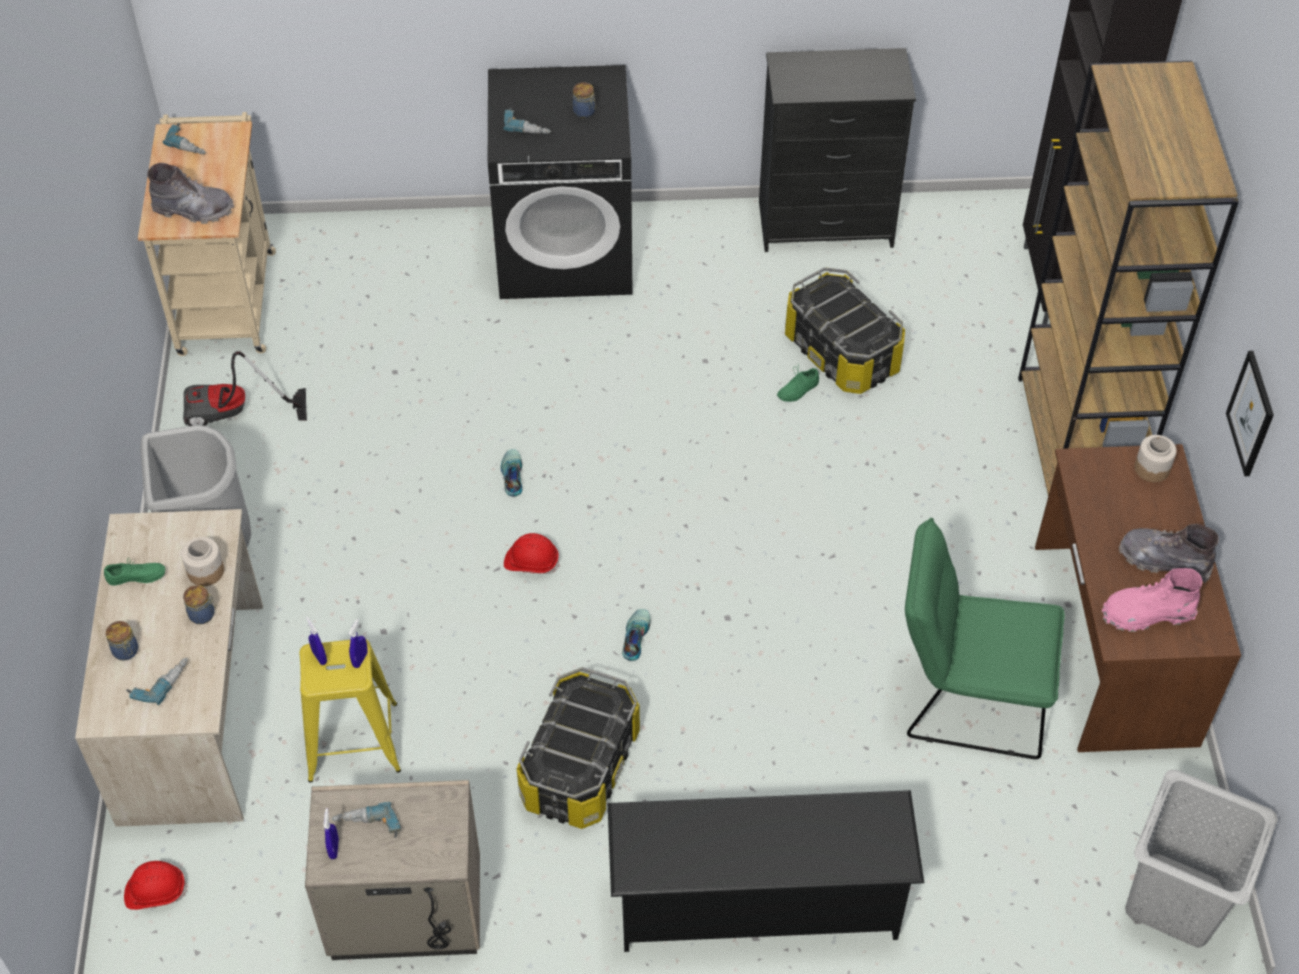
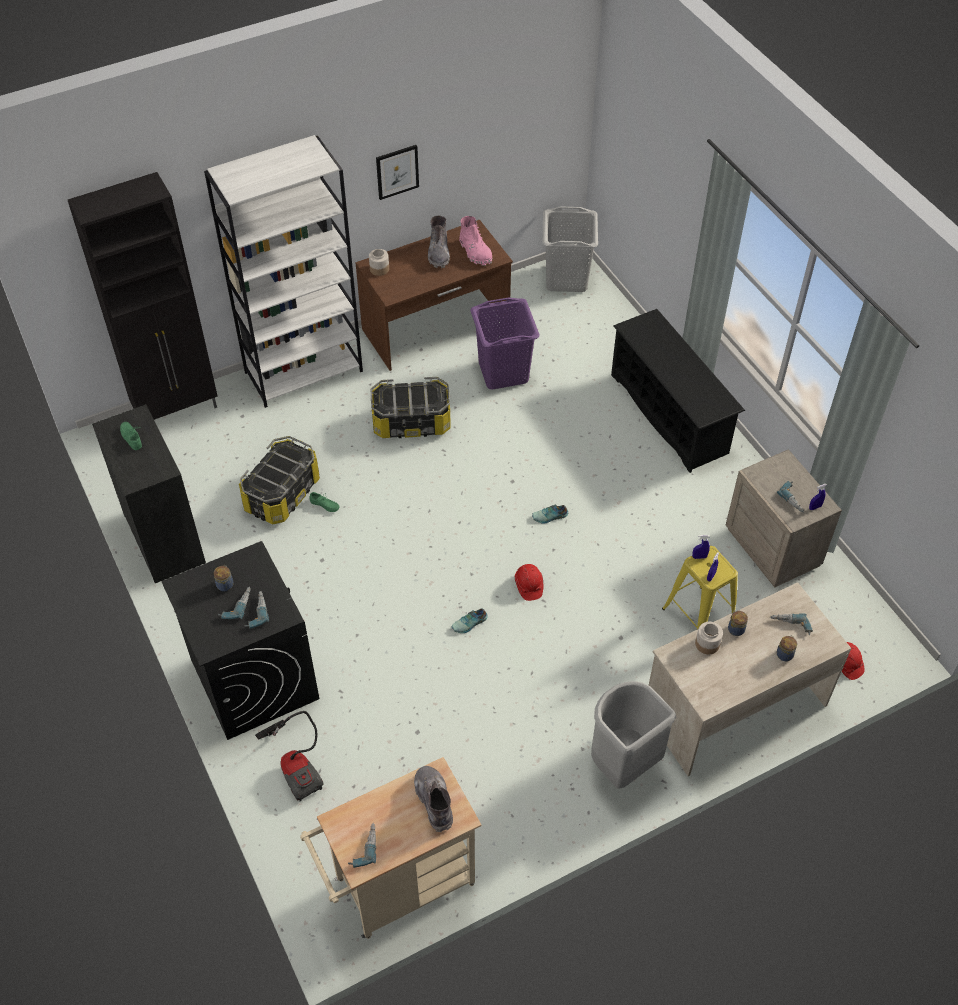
camera: 115 degrees left, 0 degrees up
green shoe [104,557,165,585] -> green shoe moved to [120,422,142,450]
vacuum cleaner [183,351,307,426] -> vacuum cleaner moved to [255,711,324,802]
storage box [517,667,640,829] -> storage box moved to [371,377,451,438]
green chair [905,518,1065,759] -> purple laundry basket [470,298,540,390]
brown bookcase [1018,61,1239,496] -> white bookcase [204,135,363,408]
none -> power drill [218,587,251,619]

